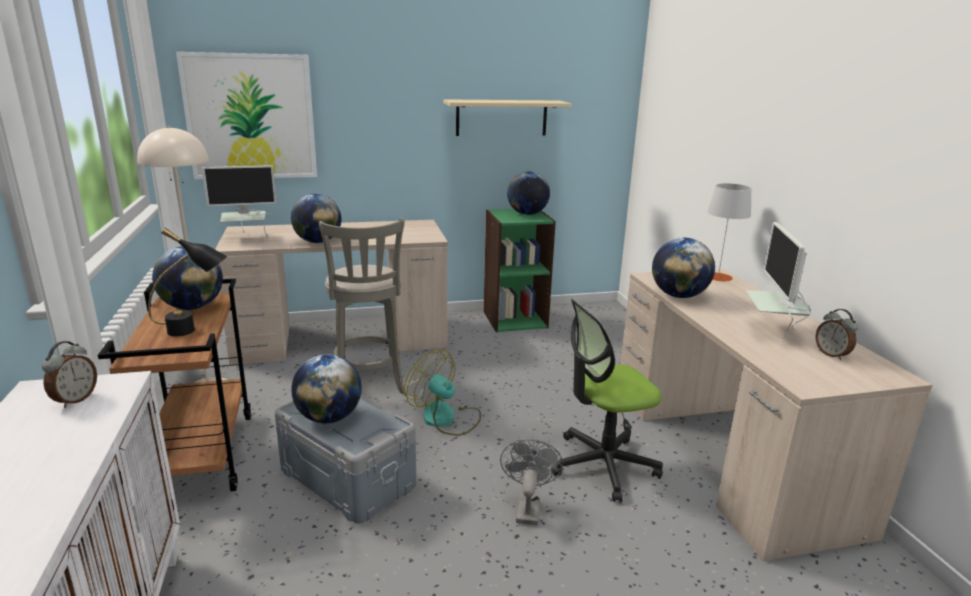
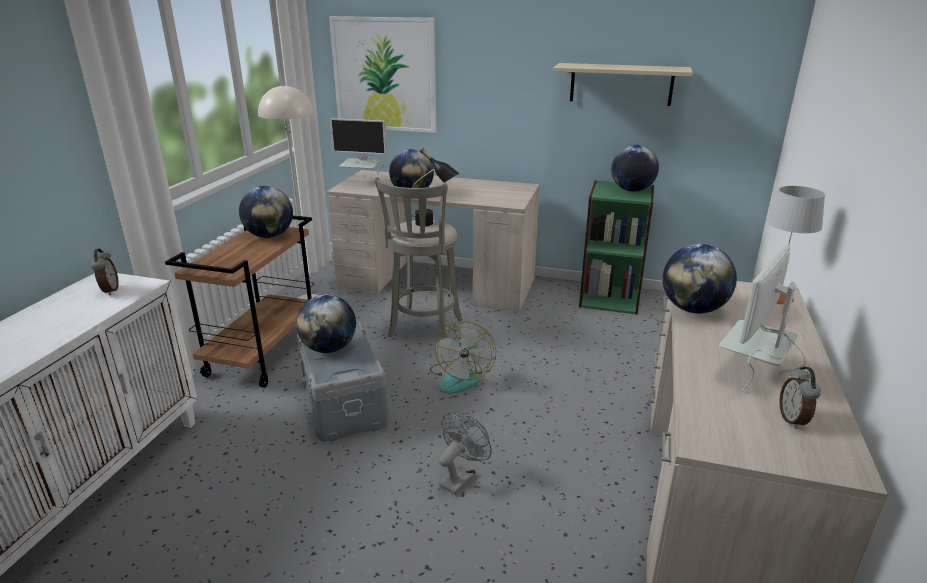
camera: 30 degrees right, 5 degrees up
alarm clock [42,341,97,408] -> alarm clock turned 60 degrees counterclockwise [90,249,119,295]
black table lamp [148,228,227,336] -> black table lamp moved to [412,149,459,226]
fan [404,350,481,436] -> fan turned 150 degrees counterclockwise [430,321,496,394]
office chair [551,299,663,502] -> none

